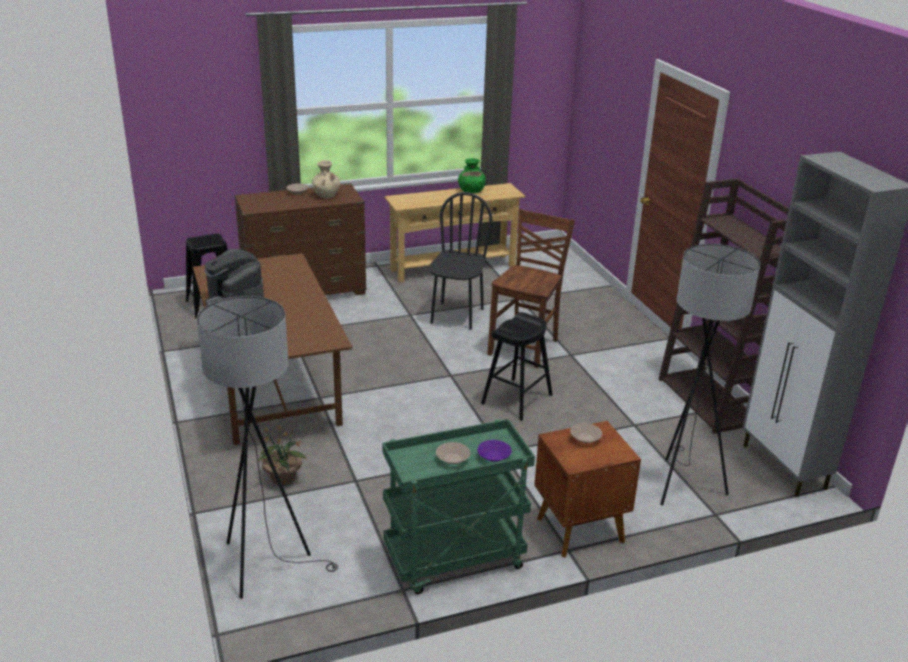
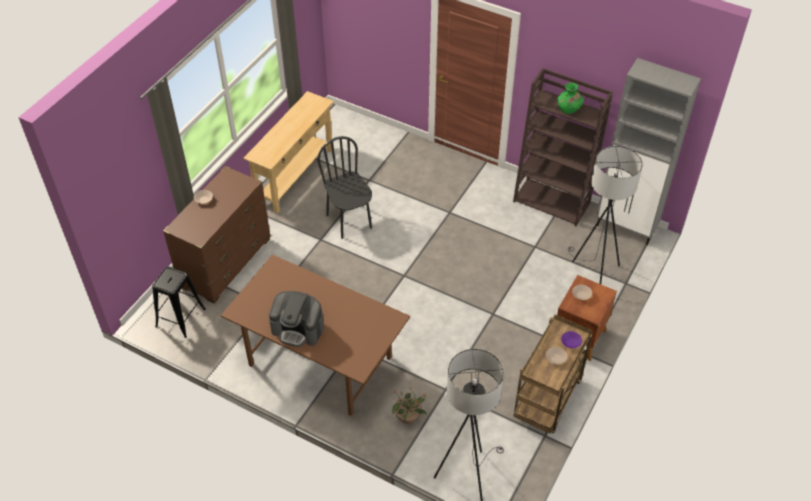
camera: 40 degrees left, 20 degrees up
beige vase [312,160,340,199] -> none
green cart [382,419,535,594] -> brown cart [514,315,593,434]
green vase [458,158,486,193] -> green vase moved to [557,83,584,114]
black stool [481,312,553,420] -> none
brown chair [487,209,575,368] -> none

